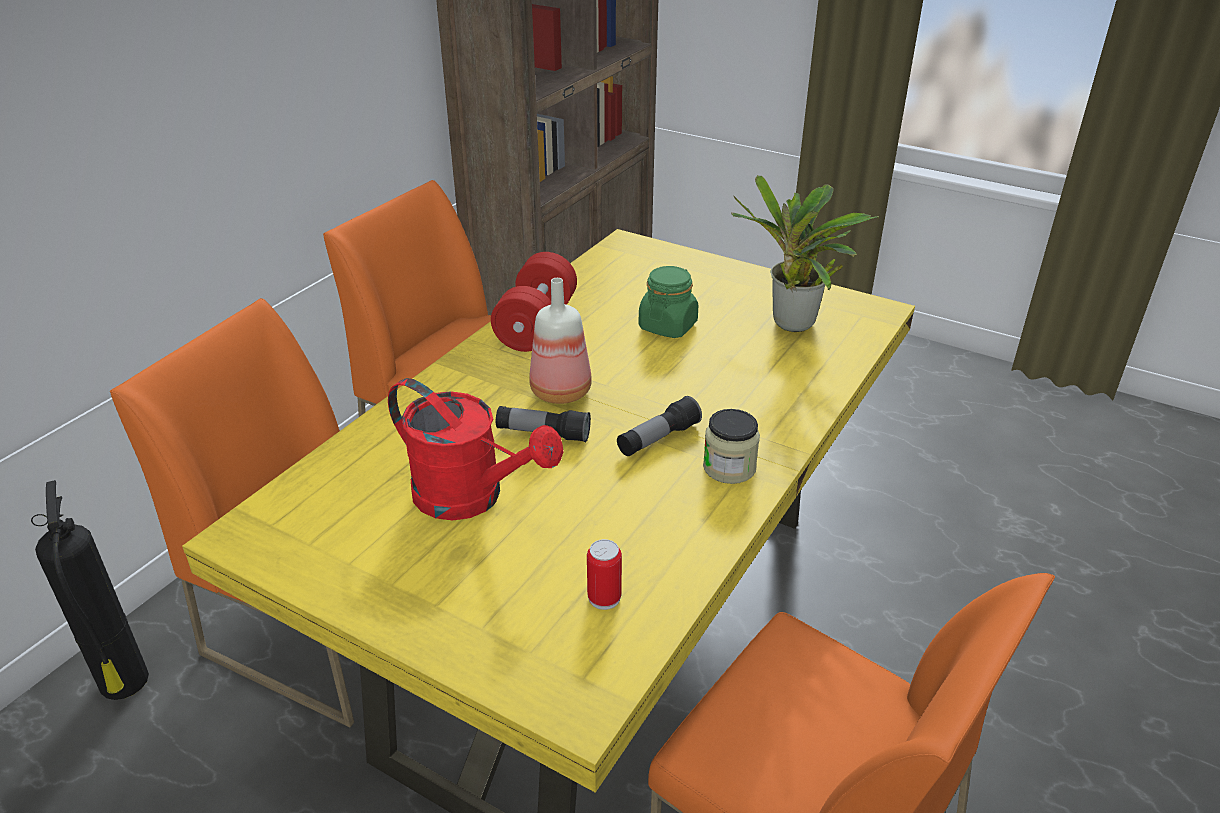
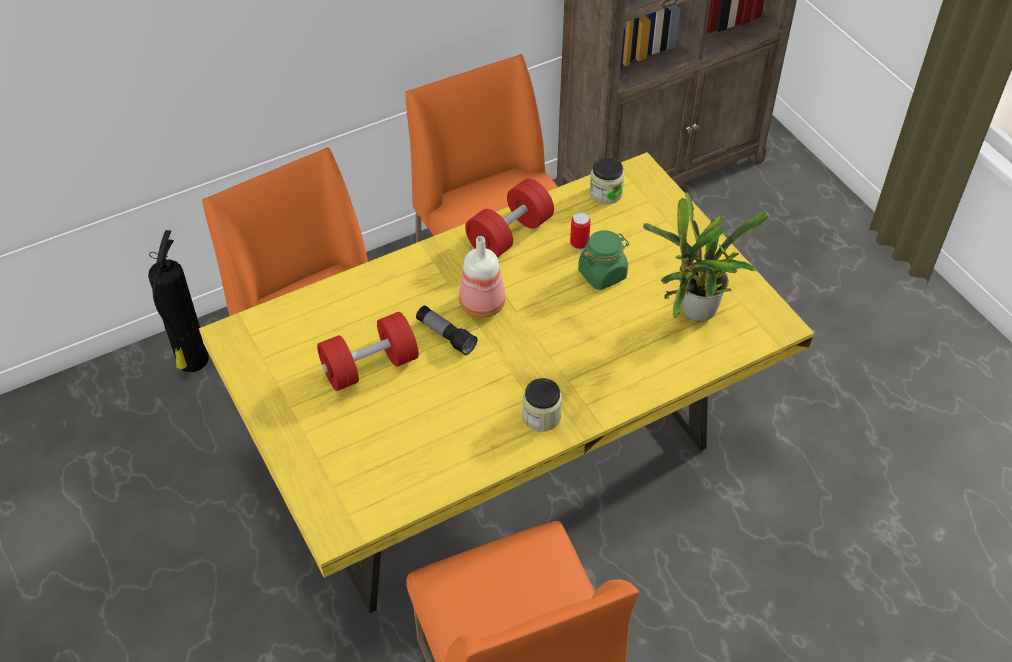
camera: 30 degrees right, 15 degrees up
red watering can [388,378,564,521] -> red dumbbell [317,312,419,391]
can [587,539,622,610] -> can moved to [570,212,591,251]
flashlight [617,396,702,456] -> none
none -> jar [589,157,625,204]

